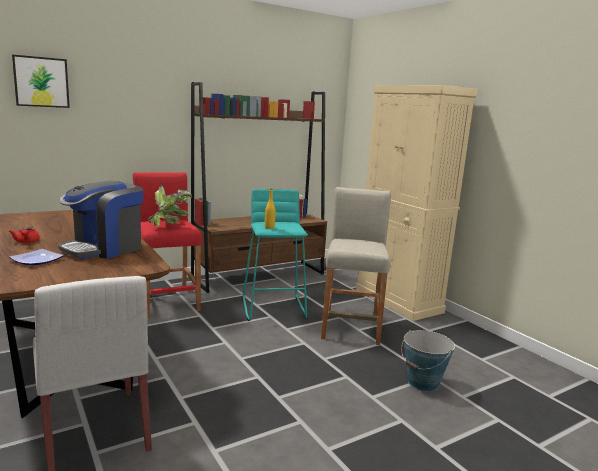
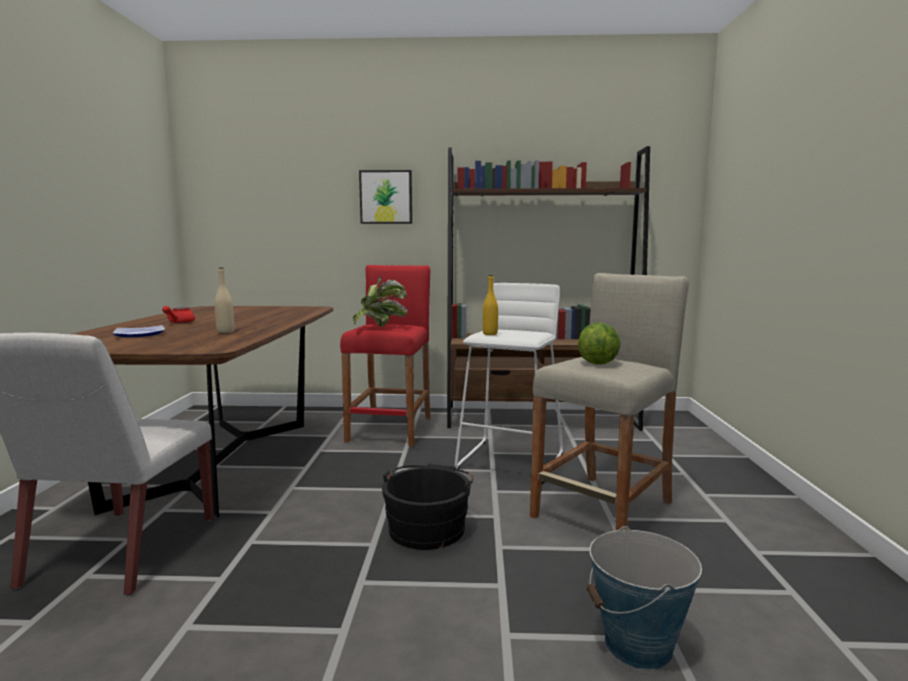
camera: 35 degrees right, 5 degrees down
picture [12,55,70,108] -> picture moved to [359,170,412,224]
coffee machine [58,181,143,259] -> beige bottle [215,267,234,333]
turquoise stool [242,189,308,321] -> white stool [455,283,563,484]
beige cabinet [356,85,478,321] -> none
none -> black bucket [382,464,474,550]
none -> lettuce [578,322,620,365]

